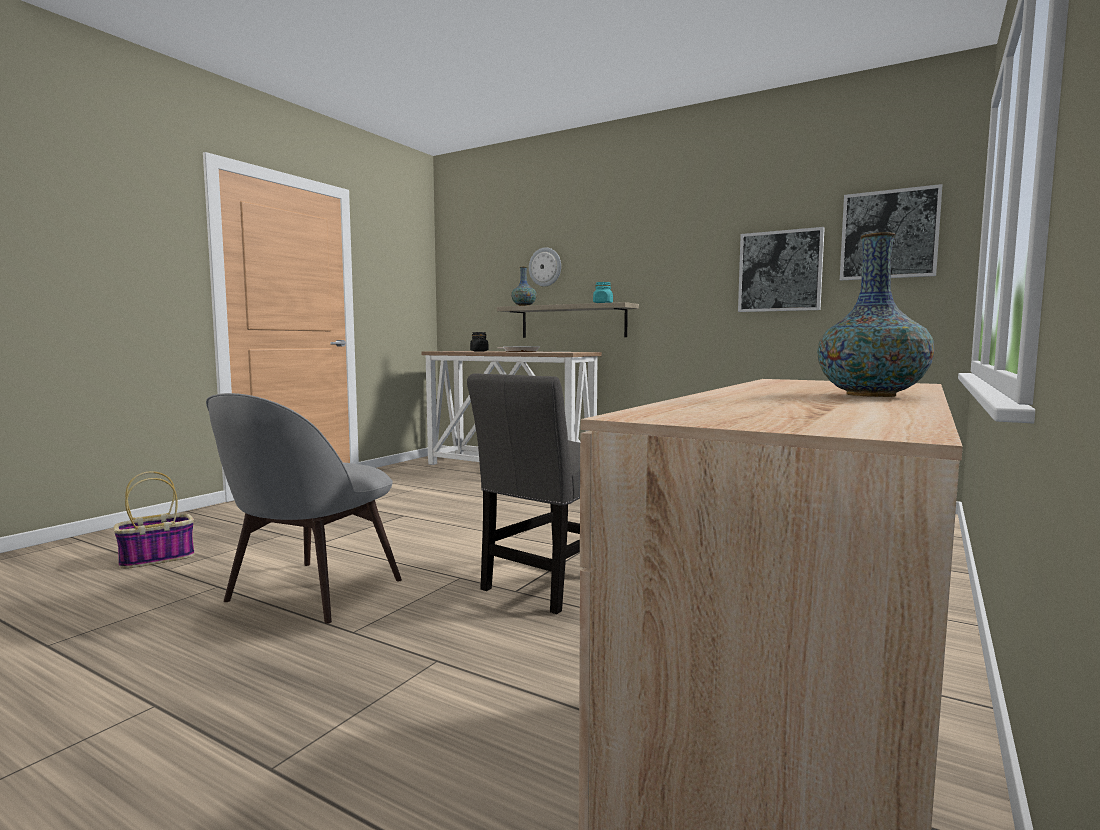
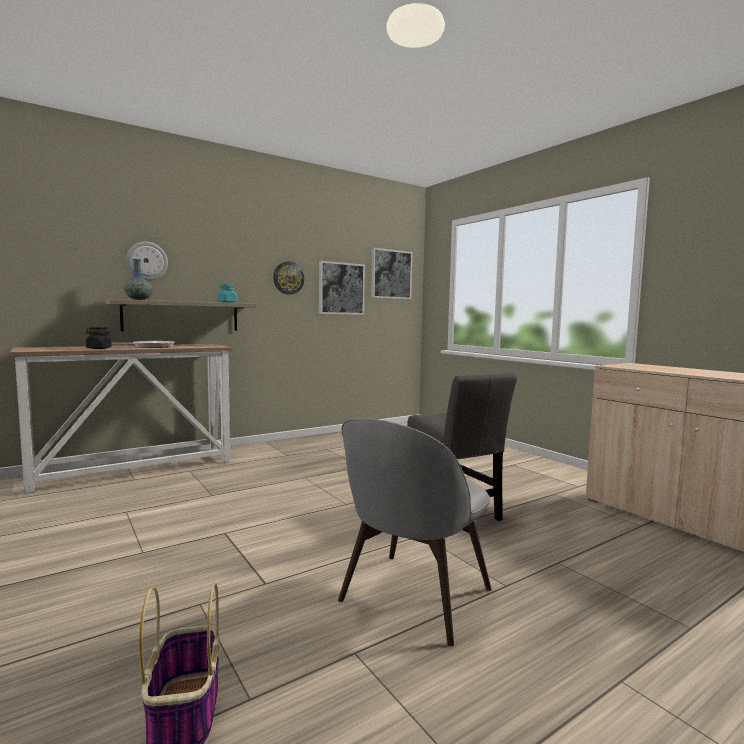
camera: 65 degrees left, 0 degrees up
grey chair [206,393,402,624] -> grey chair turned 75 degrees clockwise [338,418,492,646]
vase [817,232,935,397] -> none
none -> wall clock [273,262,304,295]

